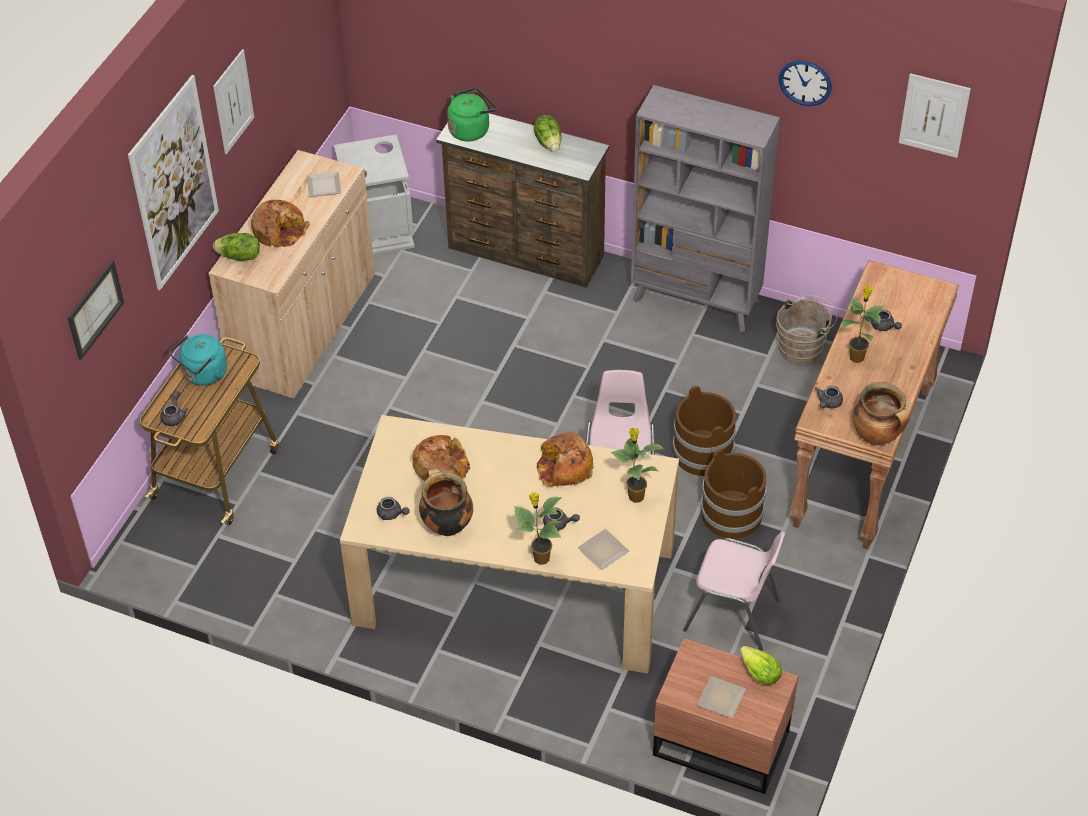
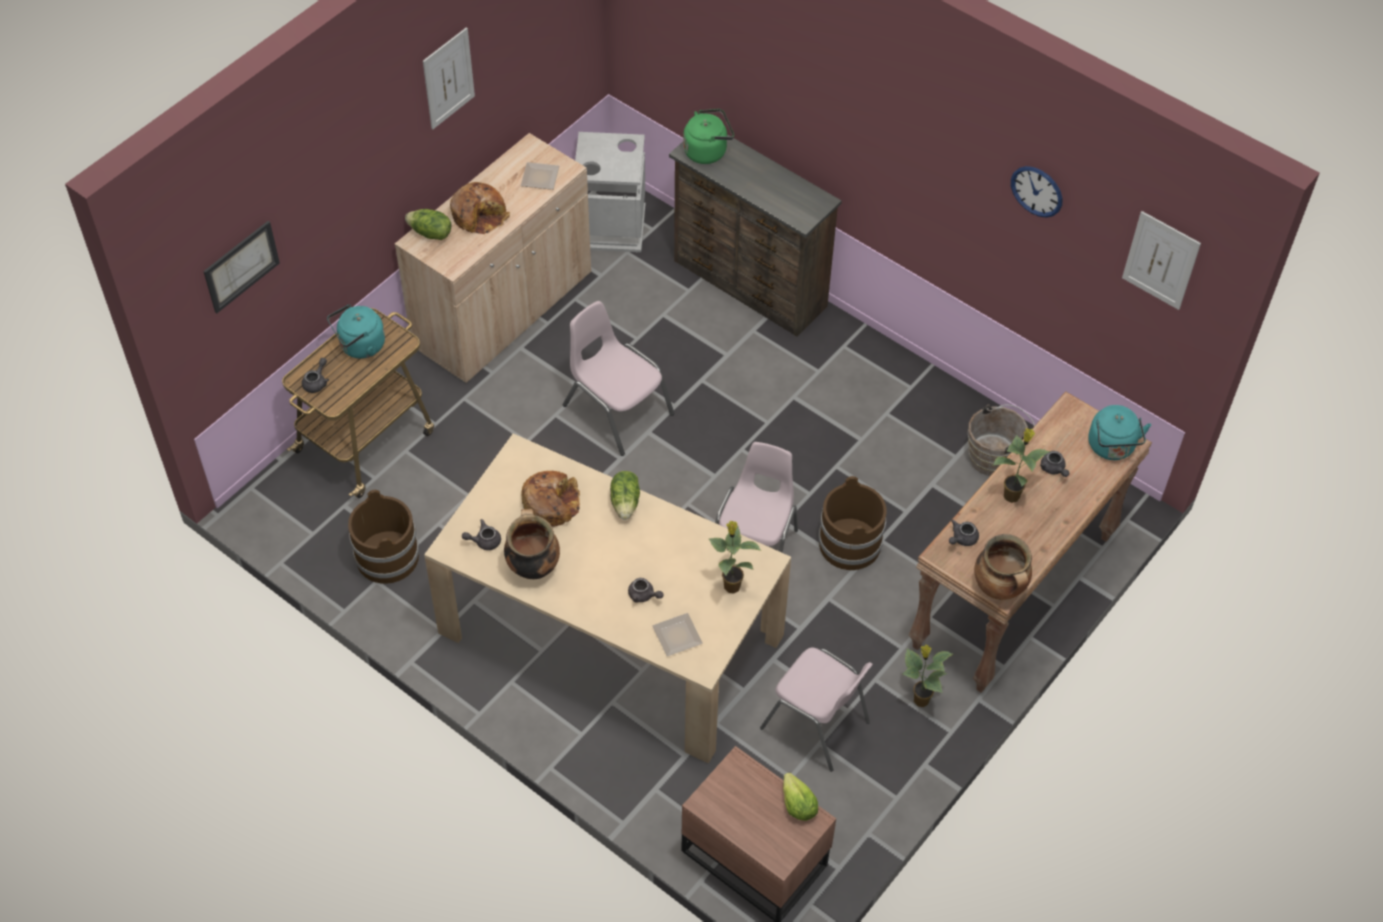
camera: 15 degrees right, 5 degrees up
picture [128,75,219,290] -> none
grey teapot [377,497,410,520] -> grey teapot turned 120 degrees clockwise [462,519,501,550]
potted plant [514,492,562,565] -> potted plant moved to [903,645,953,707]
lettuce [534,115,562,152] -> lettuce moved to [610,471,640,520]
bread [536,432,594,488] -> none
grey bookcase [631,85,780,332] -> none
plate [697,676,746,718] -> none
brown bucket [701,448,766,539] -> brown bucket moved to [348,490,419,584]
none -> pink chair [563,301,674,456]
none -> turquoise kettle [1088,405,1151,460]

